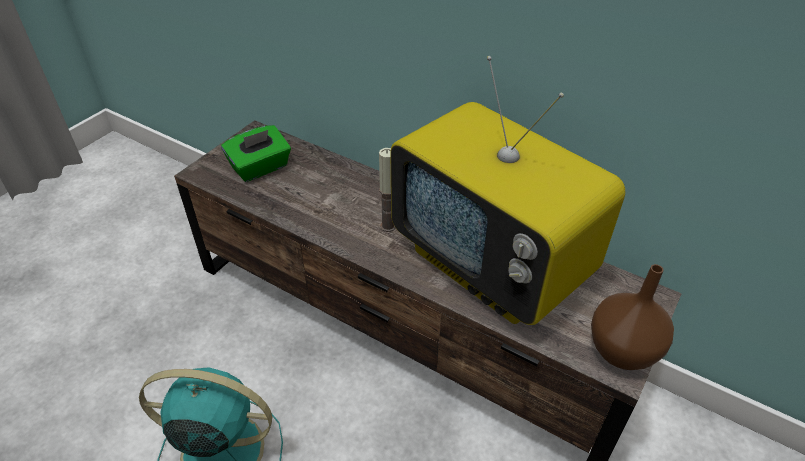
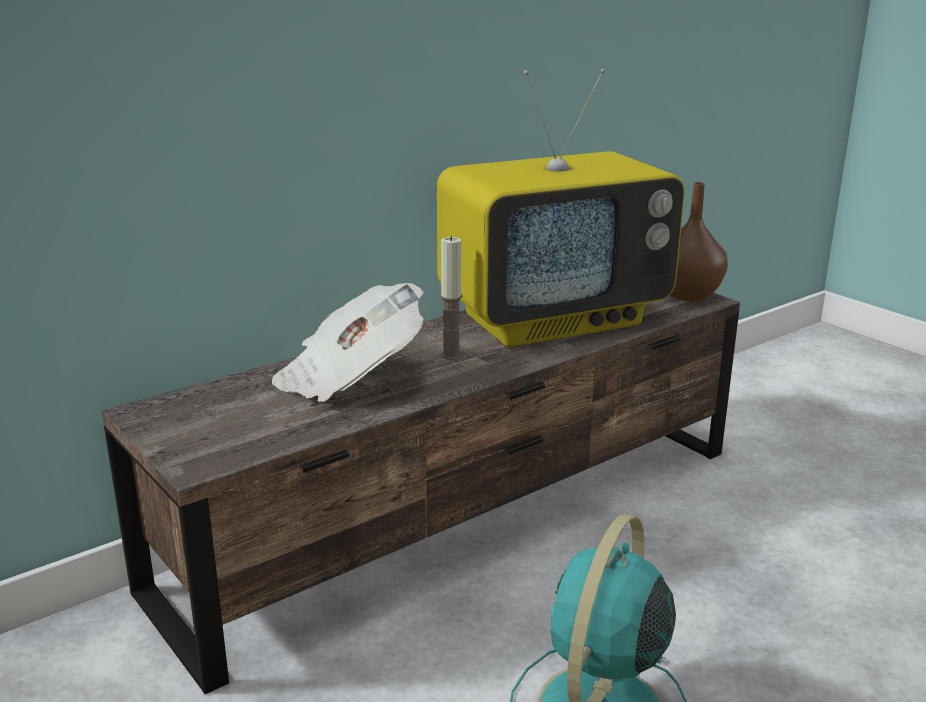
camera: 70 degrees left, 20 degrees down
green tissue box [221,125,291,182] -> none
none -> newspaper [272,283,424,402]

